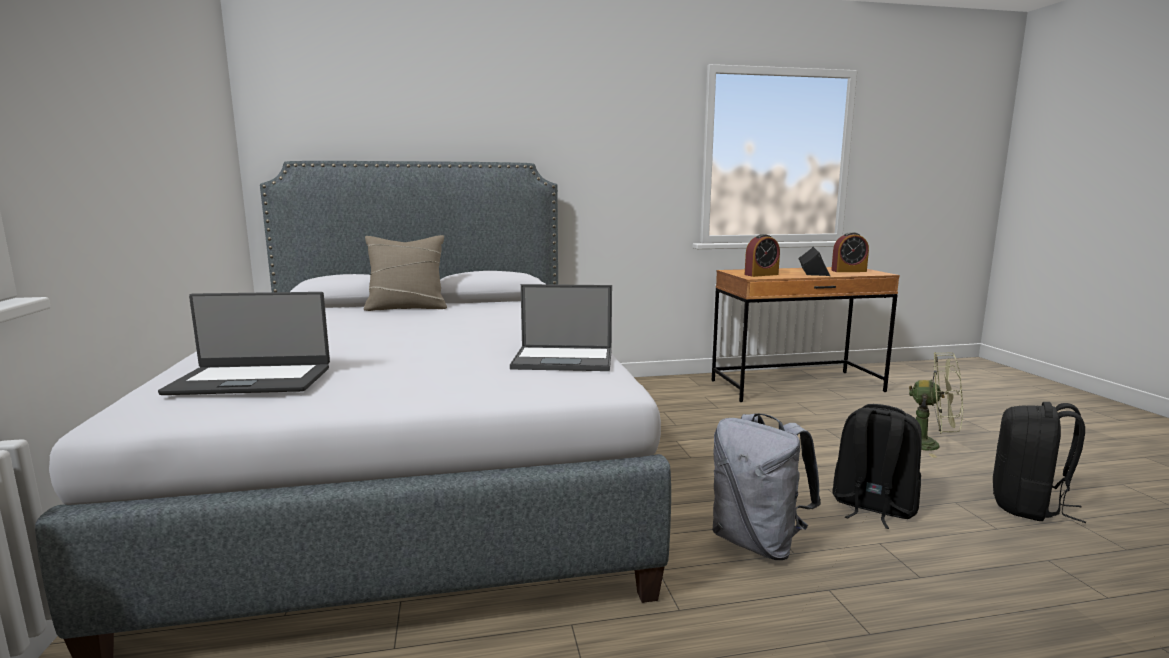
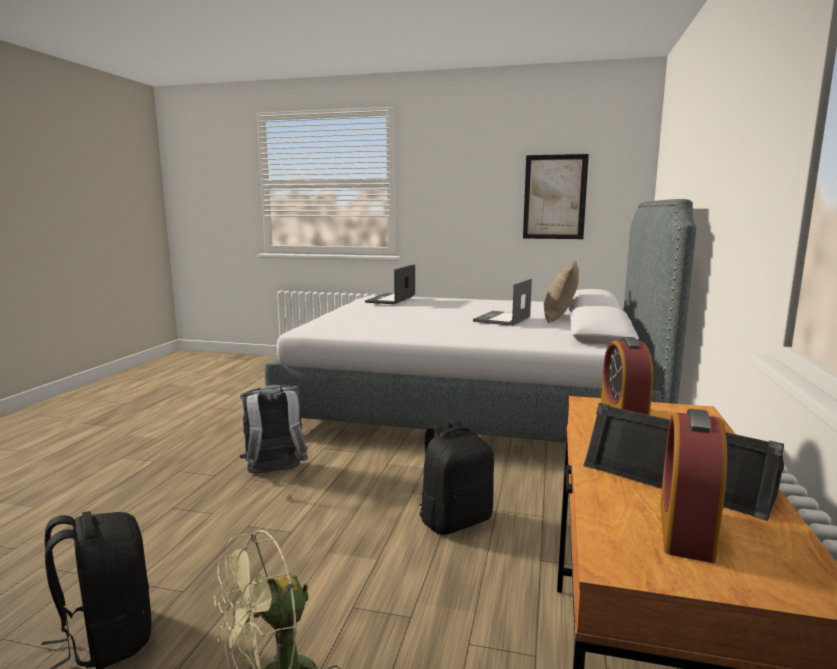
camera: 115 degrees right, 0 degrees up
laptop [510,284,612,371] -> laptop moved to [473,279,532,326]
black backpack [832,404,922,529] -> black backpack moved to [420,420,494,535]
none -> picture [523,154,589,239]

